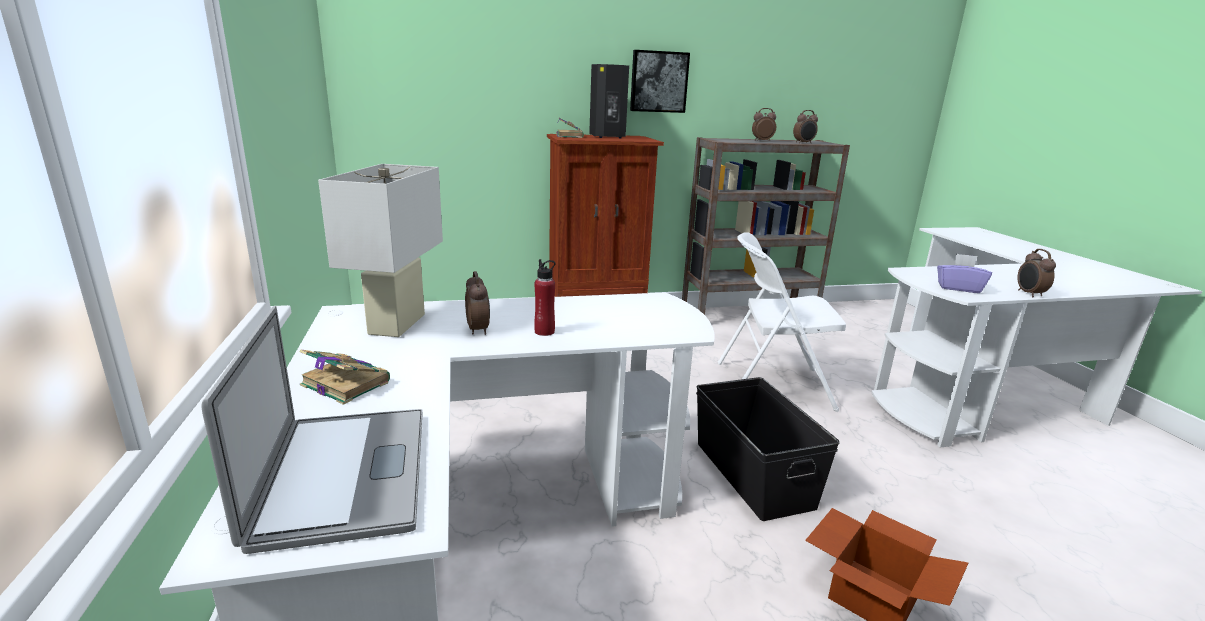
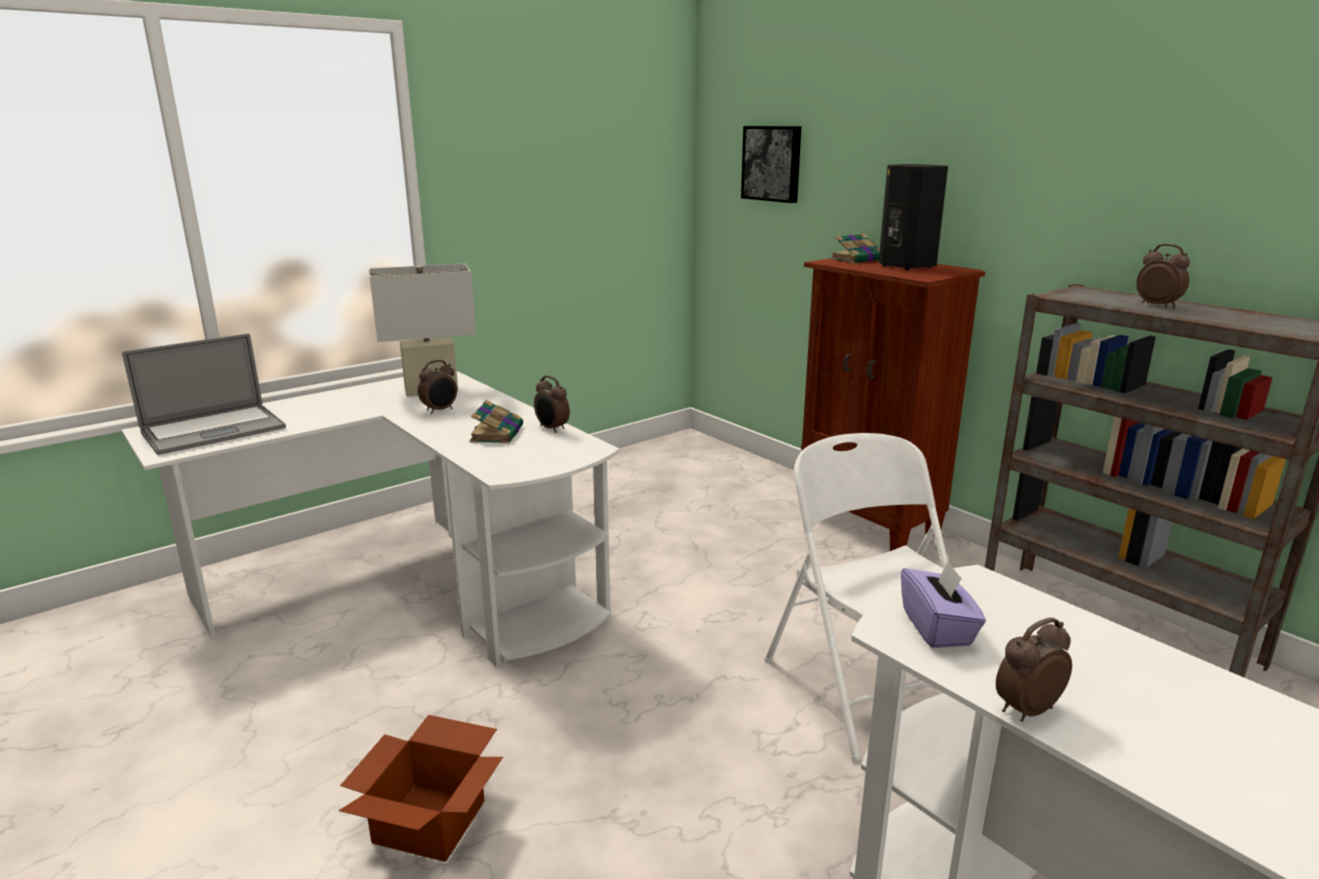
camera: 65 degrees right, 0 degrees up
book [300,350,390,405] -> book moved to [469,400,523,443]
red bottle [534,259,556,336] -> none
picture [630,50,690,113] -> picture moved to [741,126,801,203]
black storage box [696,377,840,521] -> none
alarm clock [793,110,818,144] -> alarm clock moved to [534,375,570,433]

